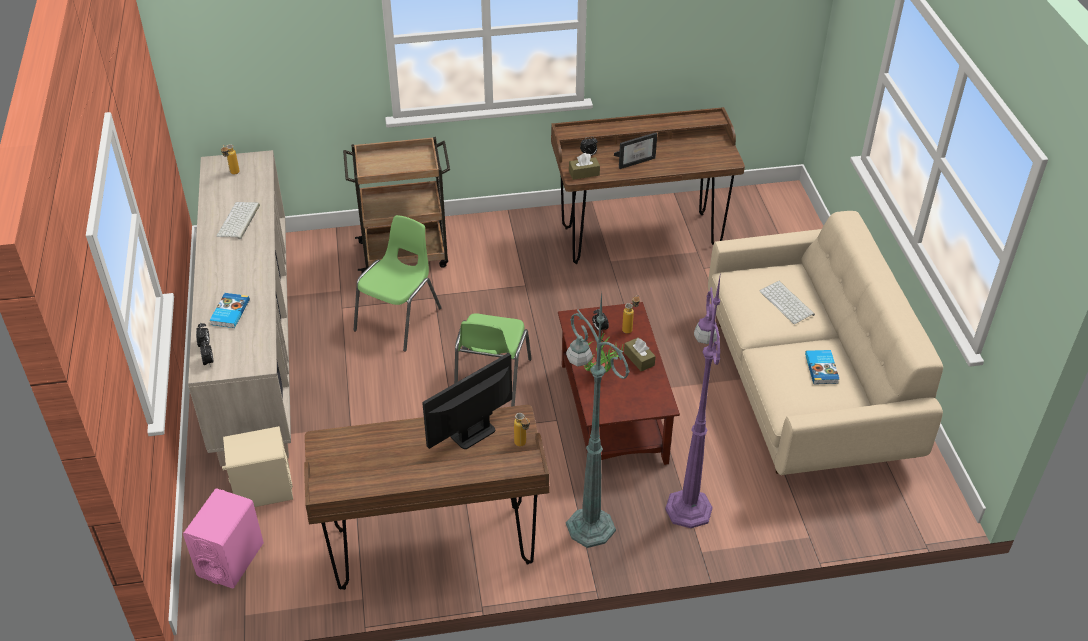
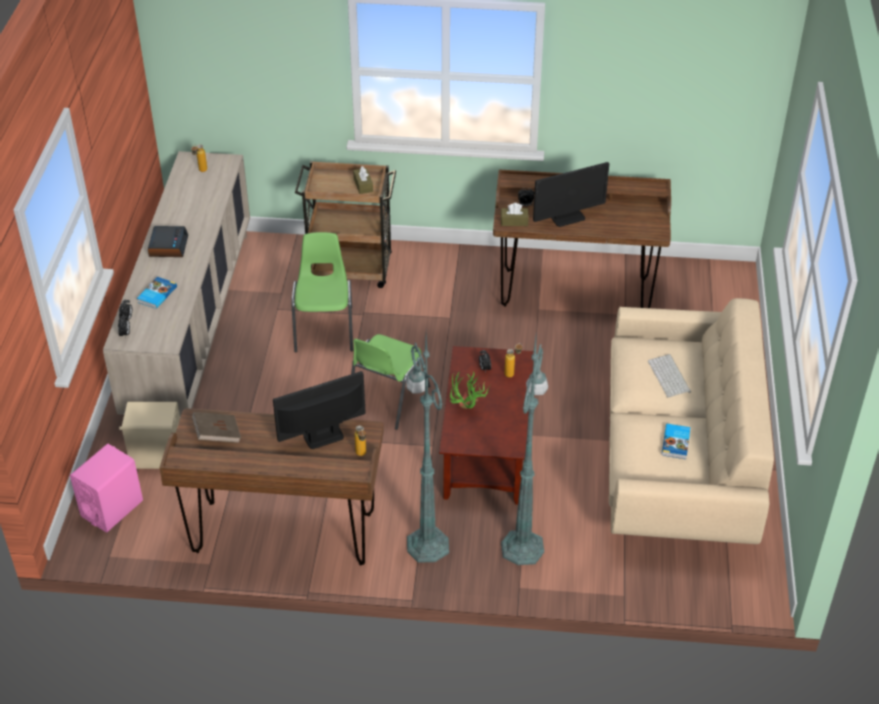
camera: 15 degrees right, 0 degrees up
keyboard [217,202,260,239] -> none
green chair [354,215,442,352] -> green chair turned 45 degrees counterclockwise [291,232,353,353]
picture frame [614,133,657,169] -> monitor [533,162,609,227]
brown tissue box [624,337,656,371] -> brown tissue box moved to [353,166,373,194]
purple floor lamp [665,272,721,528] -> green floor lamp [501,337,548,565]
none -> alarm clock [148,226,188,257]
none -> brown book [192,412,241,443]

